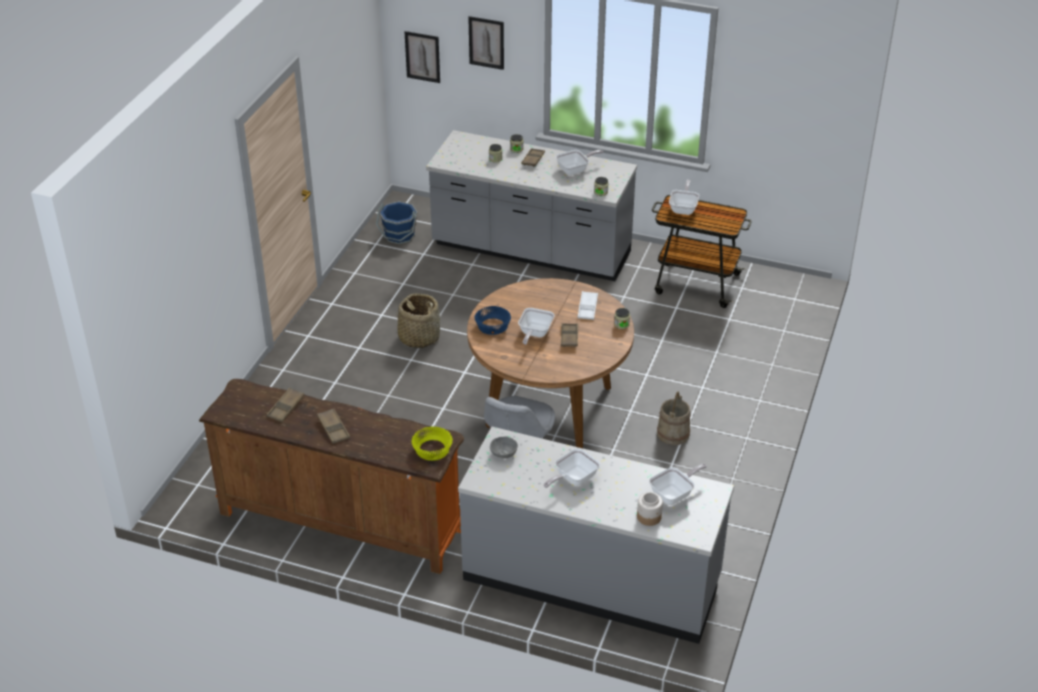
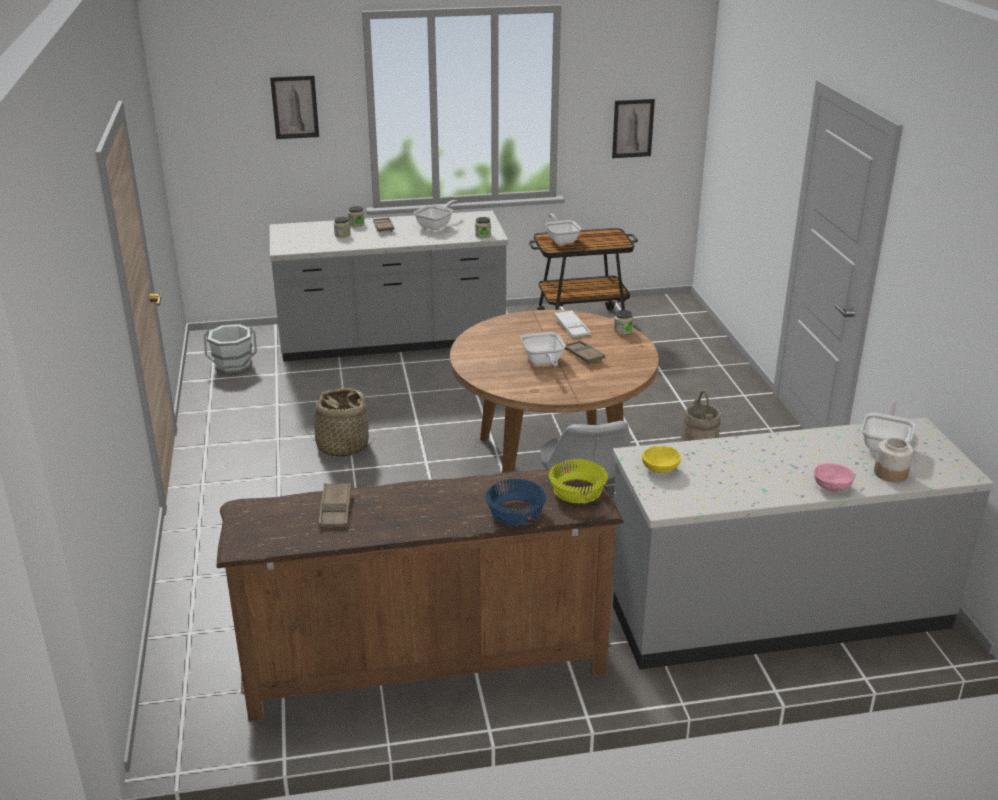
camera: 30 degrees left, 10 degrees down
orange cabinet [199,379,464,574] -> beige cabinet [216,465,624,722]
brown tray [317,408,350,444] -> none
blue bucket [376,201,417,245] -> white bucket [203,324,257,374]
picture [405,31,440,83] -> picture moved to [612,99,655,158]
blue bowl [475,306,511,335] -> blue bowl moved to [485,479,547,525]
grey bowl [490,436,518,458] -> yellow bowl [642,446,681,473]
frying pan [544,449,600,488] -> none
none -> pink bowl [814,463,854,492]

